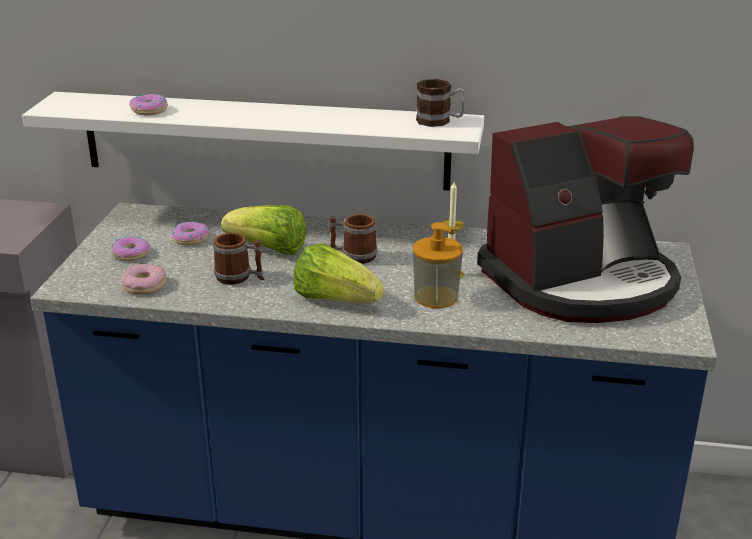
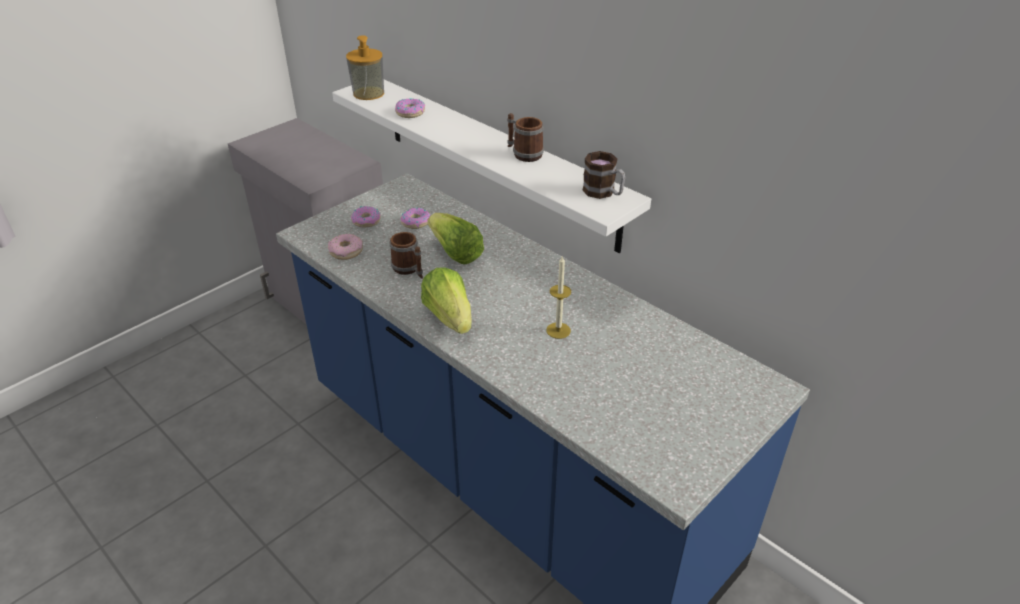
camera: 35 degrees right, 10 degrees up
mug [329,214,378,264] -> mug moved to [508,113,544,162]
soap dispenser [413,222,463,308] -> soap dispenser moved to [346,35,384,100]
coffee machine [477,116,694,323] -> none

